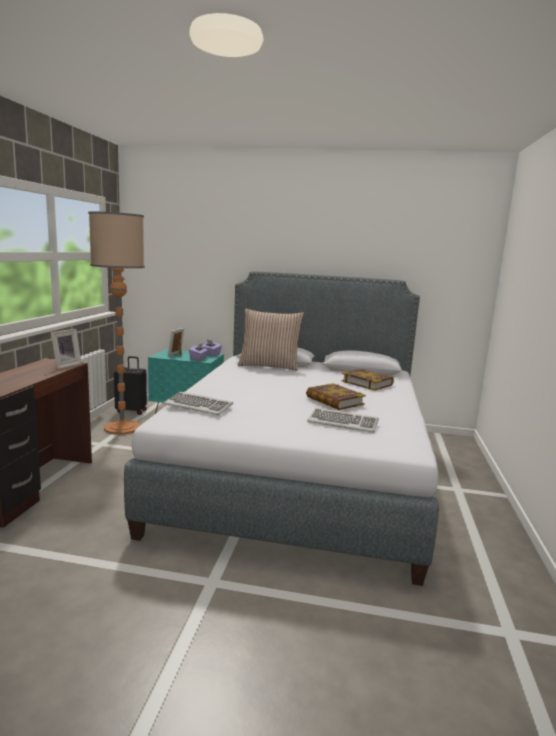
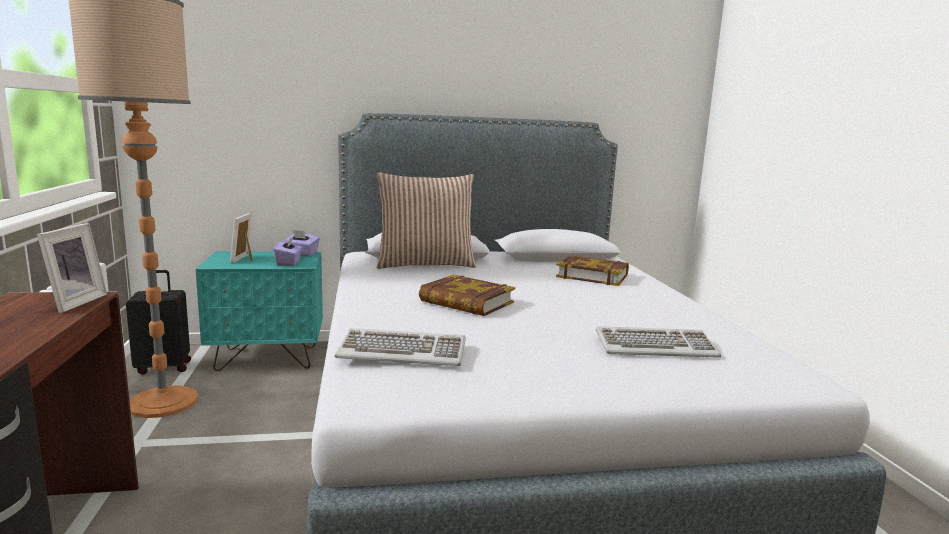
camera: 20 degrees left, 0 degrees up
book [306,383,366,410] -> book moved to [419,274,515,316]

